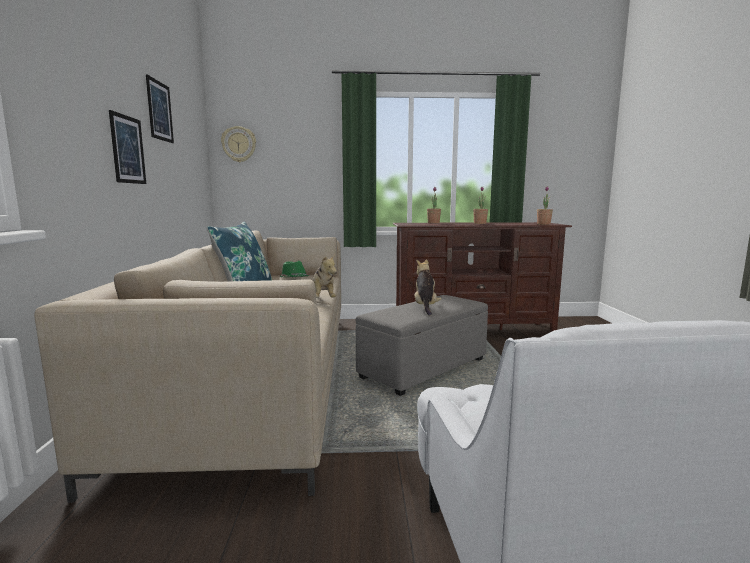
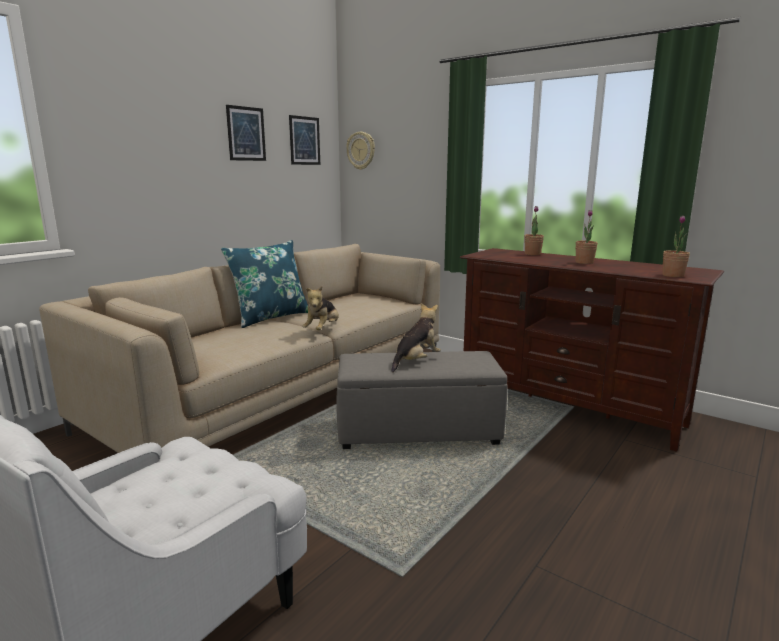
camera: 40 degrees right, 5 degrees up
picture [109,110,146,184] -> picture moved to [289,115,320,165]
green hat [279,261,309,277] -> none

